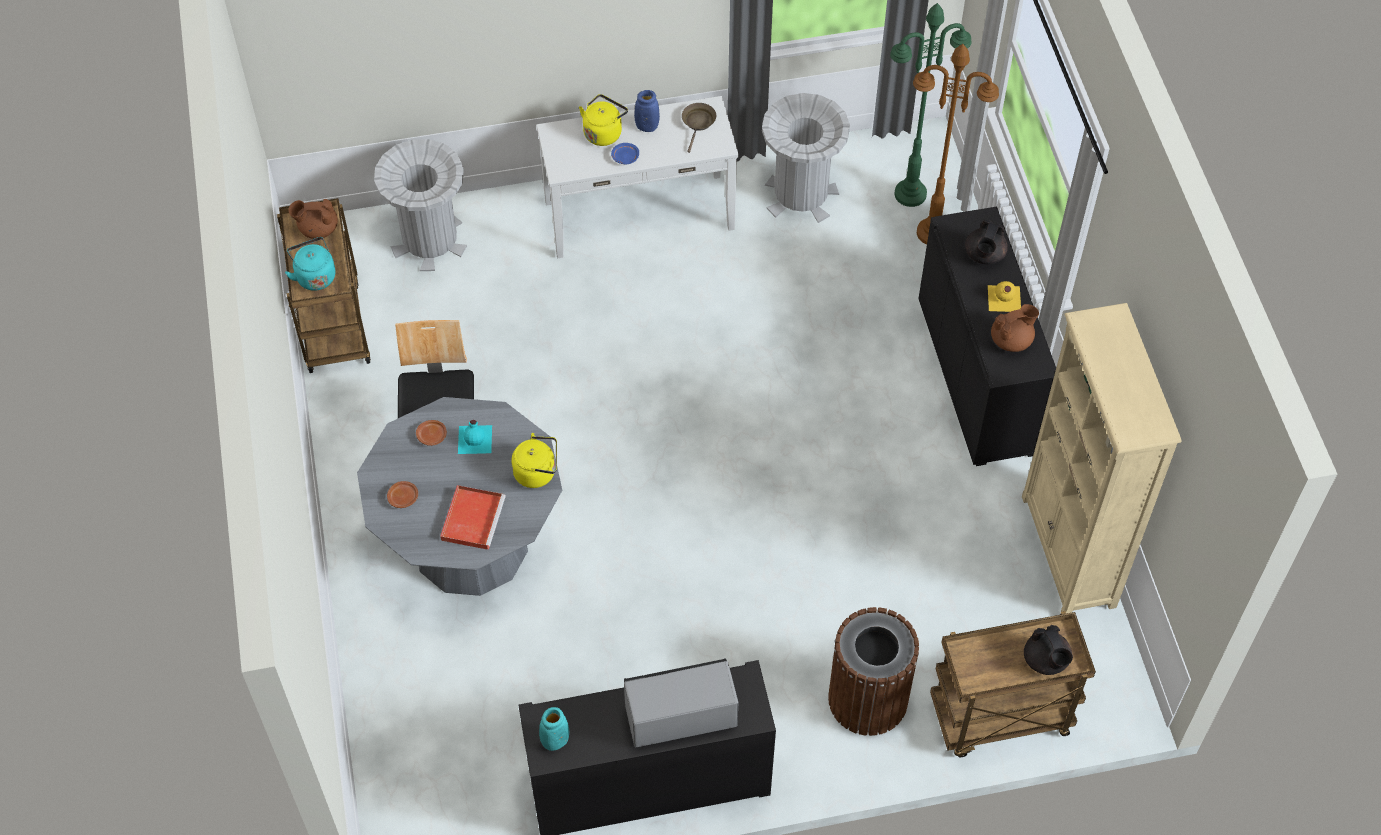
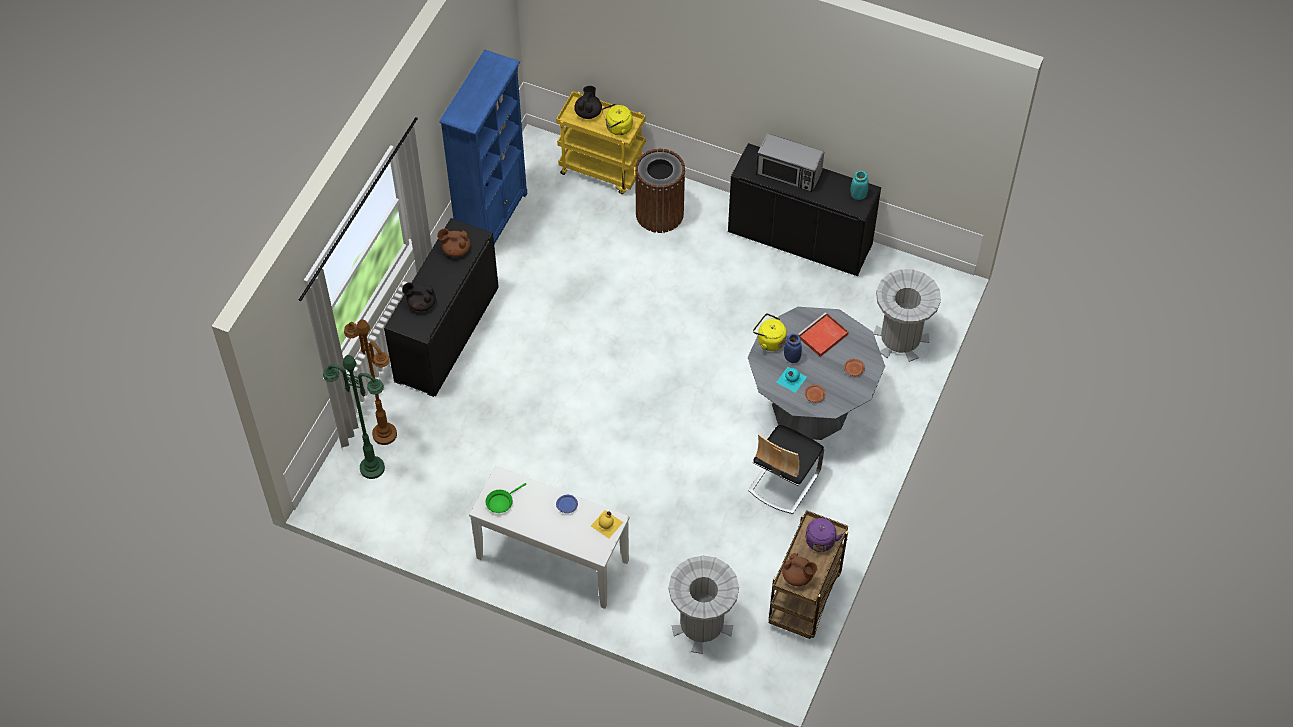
camera: 145 degrees left, 0 degrees up
turquoise kettle [285,237,336,291] -> purple kettle [806,518,843,552]
yellow kettle [579,94,628,146] -> yellow kettle moved to [602,103,632,135]
blue vase [634,90,660,132] -> blue vase moved to [784,334,802,363]
brown frying pan [682,103,716,153] -> green frying pan [485,483,526,513]
grey trash can [762,93,850,223] -> grey trash can moved to [873,269,941,362]
brown cart [930,611,1096,757] -> yellow cart [556,91,646,194]
black teapot [965,220,1008,264] -> black teapot turned 135 degrees counterclockwise [402,282,436,311]
yellow bottle [988,281,1021,312] -> yellow bottle moved to [591,510,623,538]
beige bookcase [1022,303,1181,614] -> blue bookcase [439,50,527,244]

